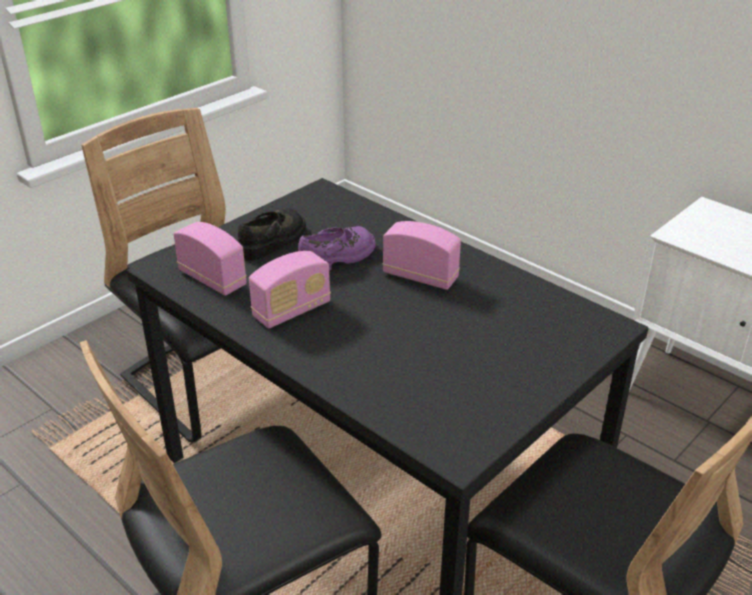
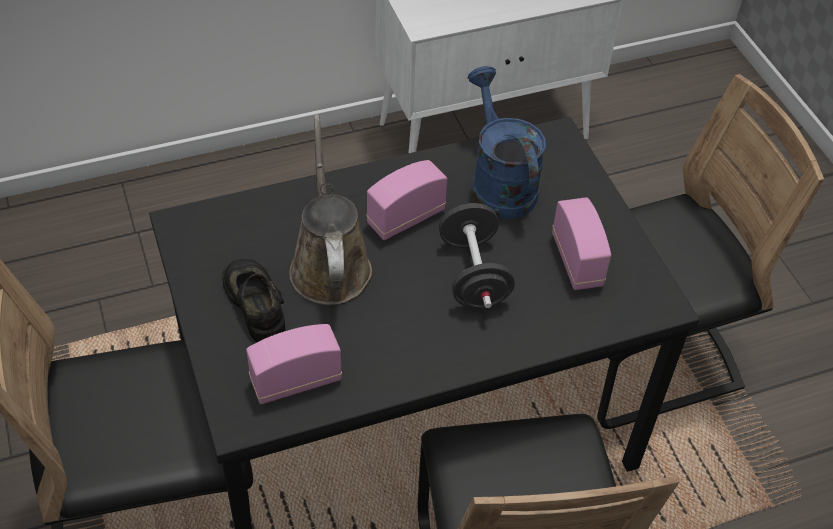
camera: 65 degrees left, 15 degrees up
radio [249,251,331,329] -> radio moved to [552,197,611,290]
purple shoe [298,226,376,271] -> brown watering can [289,114,372,305]
none -> black dumbbell [439,203,515,308]
none -> blue watering can [468,66,546,219]

